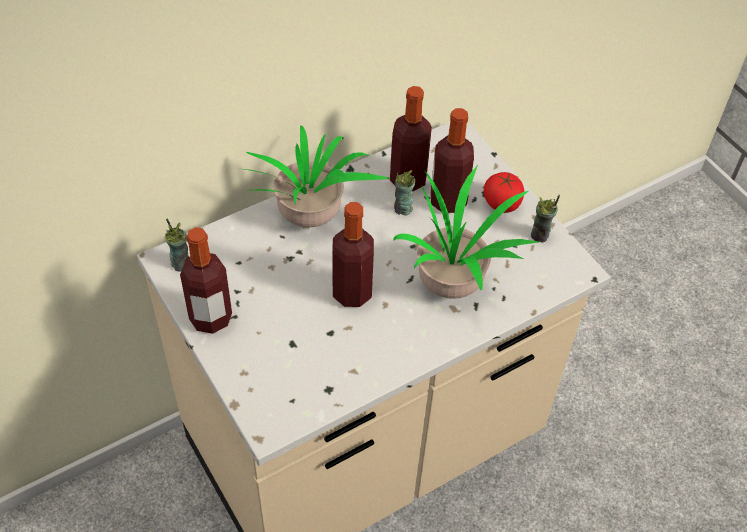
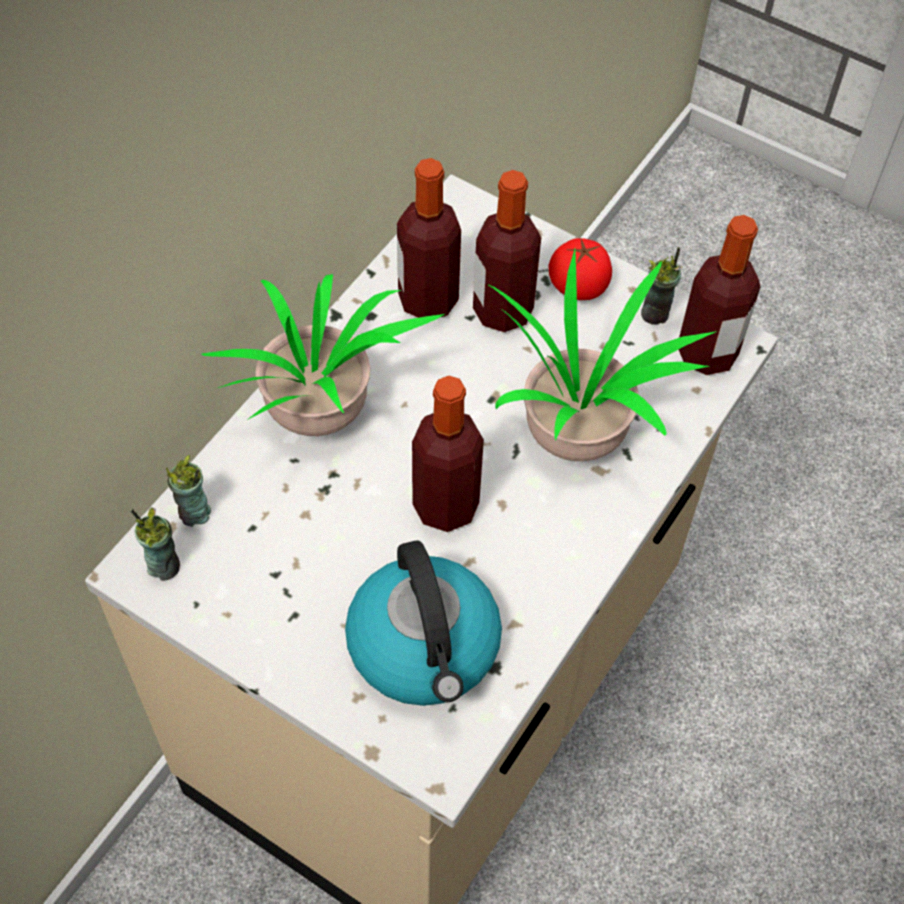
camera: 25 degrees left, 5 degrees up
bottle [180,227,232,334] -> bottle moved to [679,215,761,375]
cup [394,170,415,215] -> cup moved to [166,455,211,527]
none -> kettle [345,540,502,706]

